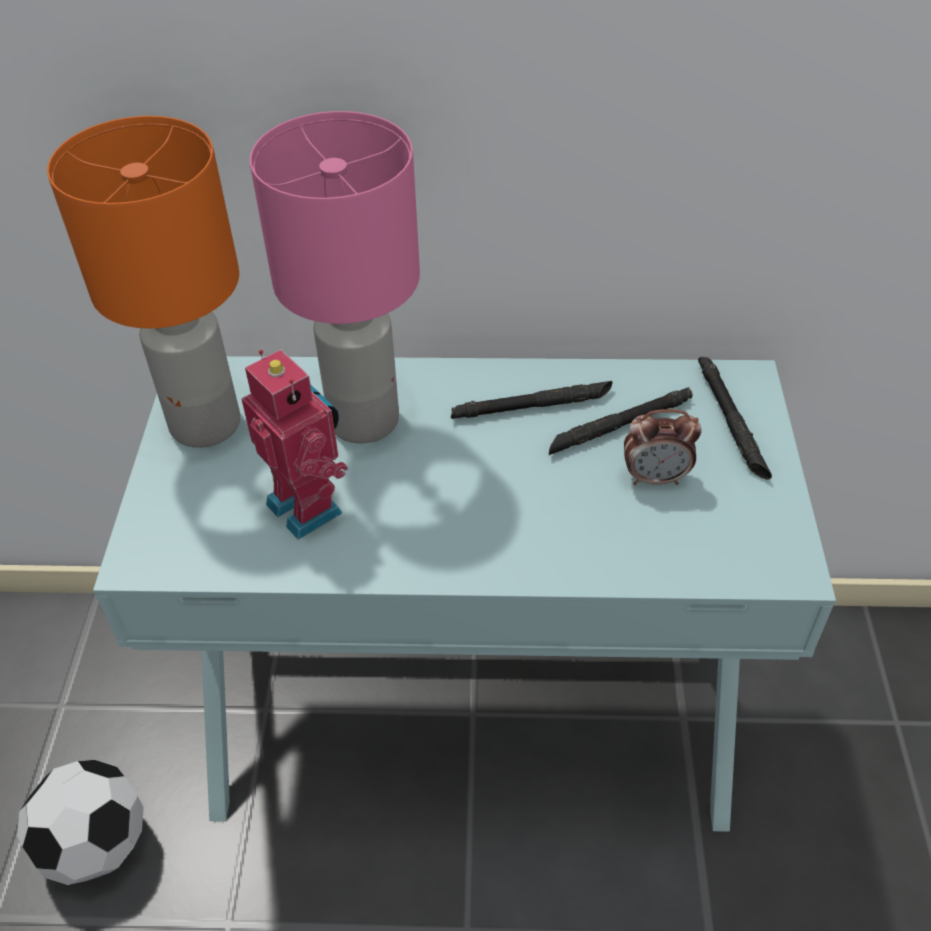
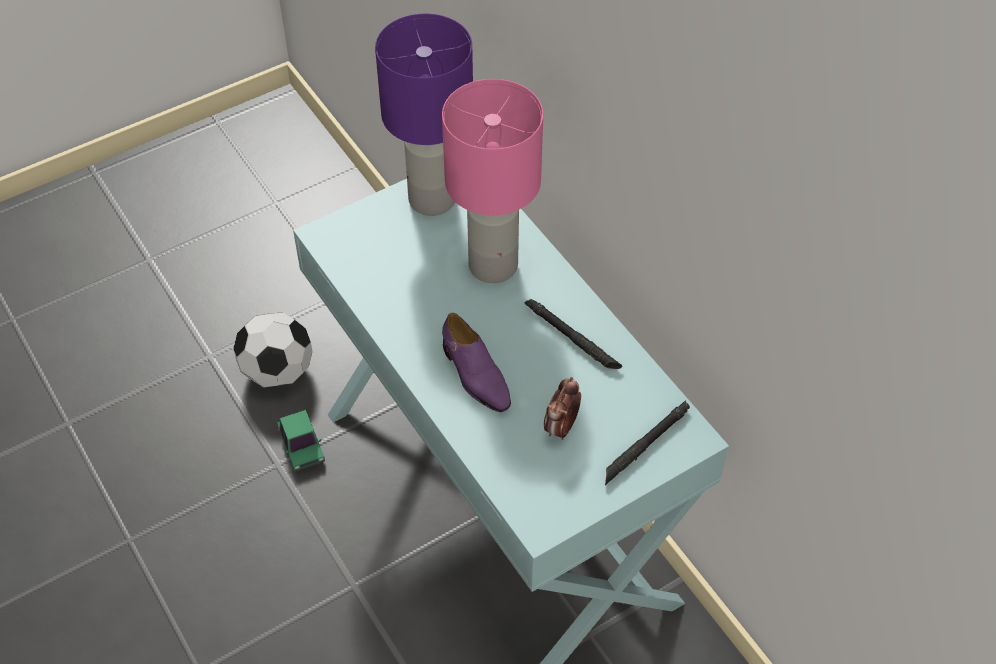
camera: 55 degrees right, 5 degrees up
orange table lamp [47,116,240,448] -> purple table lamp [375,14,473,216]
toy robot [241,349,348,540] -> none
black flashlight [549,387,693,455] -> none
alarm clock [624,409,702,485] -> alarm clock turned 60 degrees clockwise [544,377,581,440]
none -> toy car [277,410,325,471]
none -> purple shoe [442,313,511,412]

